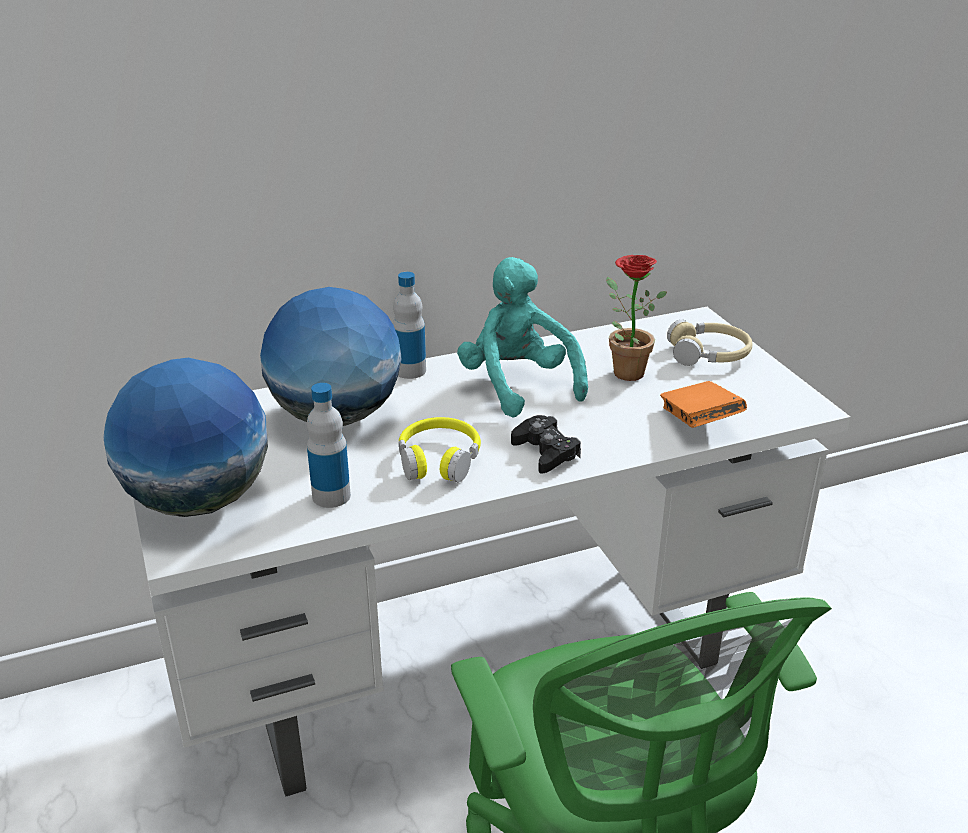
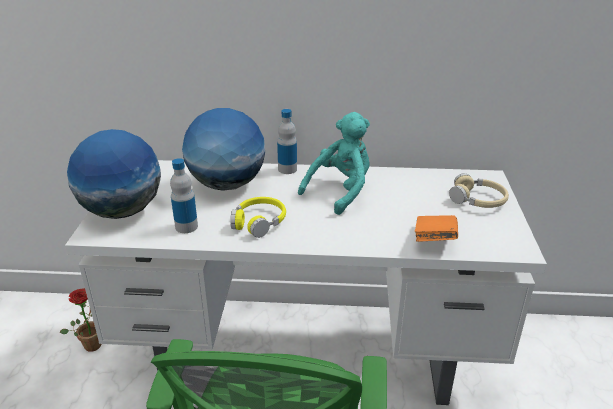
camera: 25 degrees right, 0 degrees up
turquoise plush toy [457,257,588,418] -> turquoise plush toy turned 45 degrees clockwise [298,112,370,215]
black game controller [511,415,581,473] -> none
potted plant [606,255,667,381] -> potted plant moved to [60,288,101,352]

